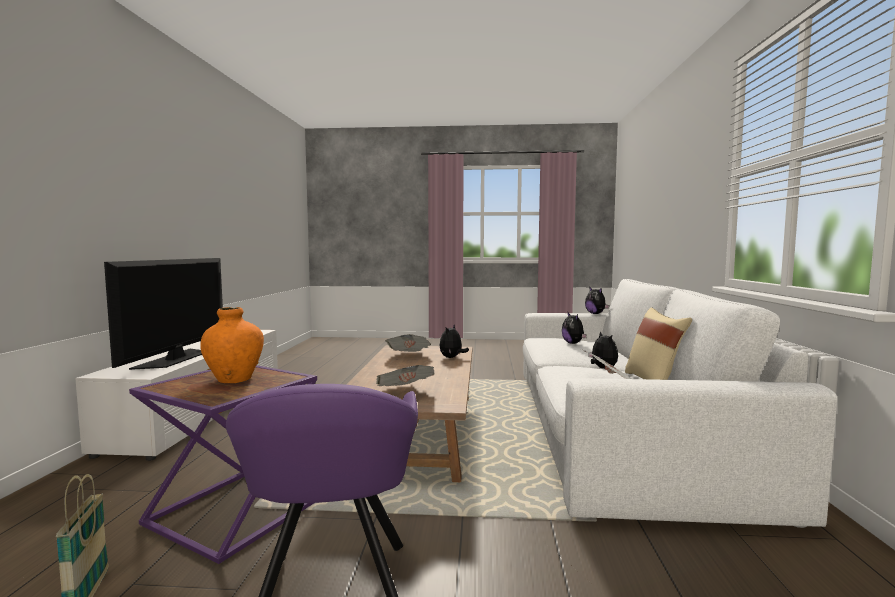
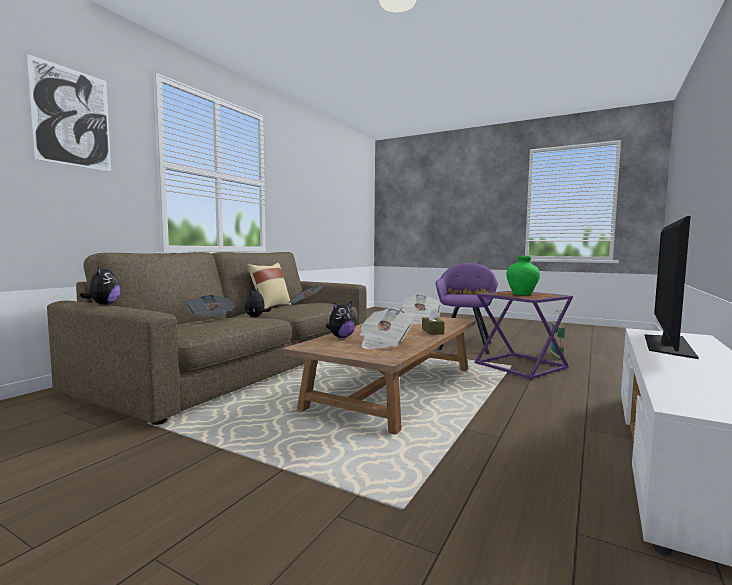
camera: 155 degrees left, 0 degrees up
orange vase [200,307,264,383] -> green vase [507,256,540,295]
white sofa [523,279,837,528] -> brown sofa [47,252,366,425]
plush toy [562,313,587,344] -> newspaper [184,295,236,317]
none -> picture [27,54,111,172]
none -> brown tissue box [422,308,445,335]

